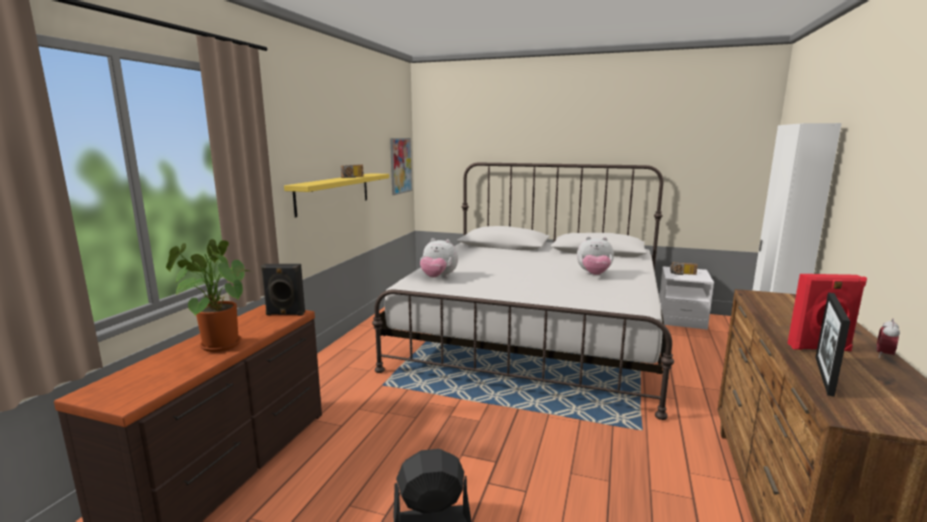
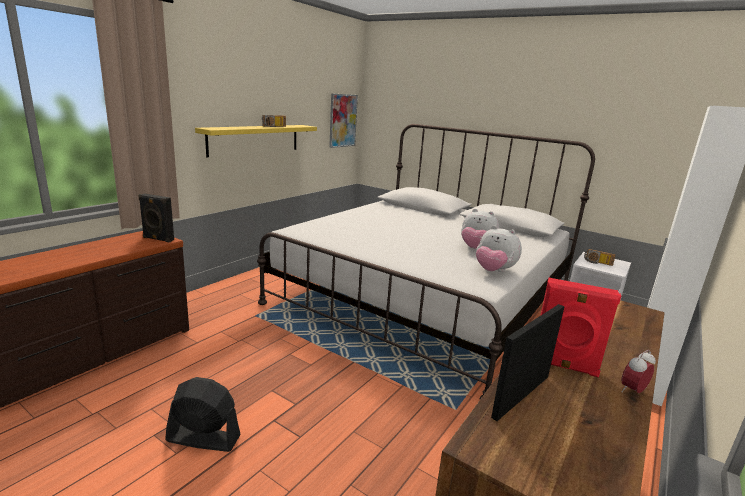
camera: 15 degrees right, 5 degrees up
potted plant [166,239,249,352] -> none
plush toy [420,238,458,278] -> plush toy moved to [476,225,522,272]

